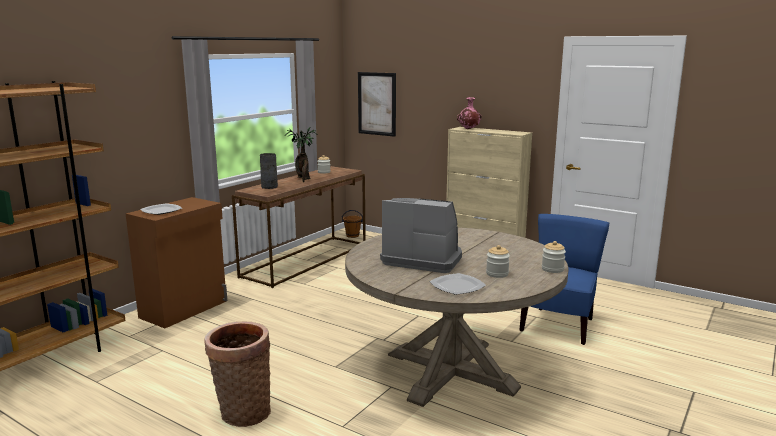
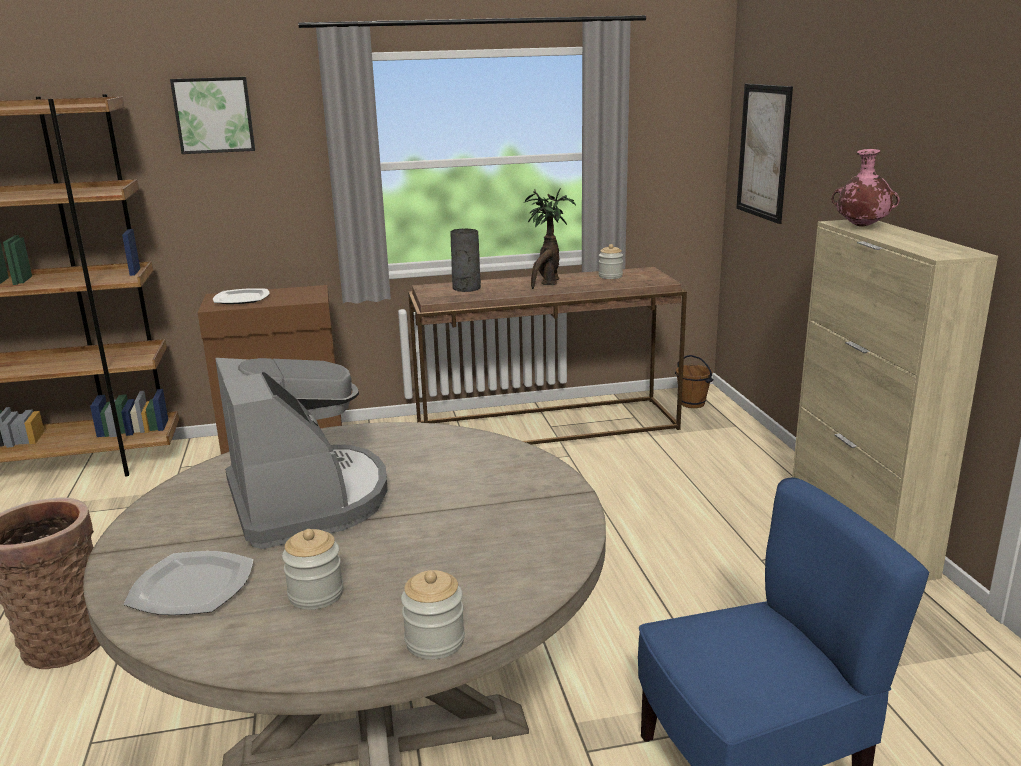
camera: 45 degrees right, 5 degrees up
none -> picture [170,77,255,154]

